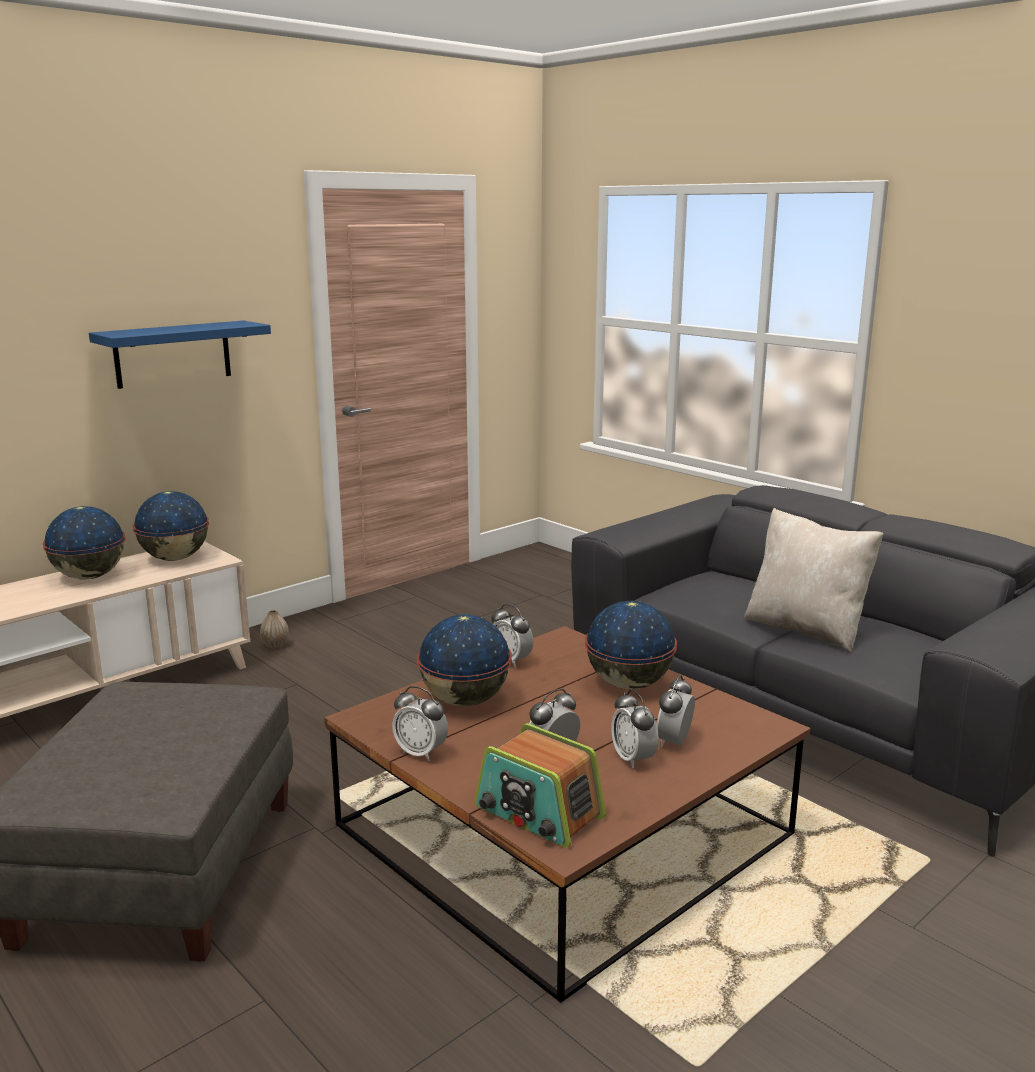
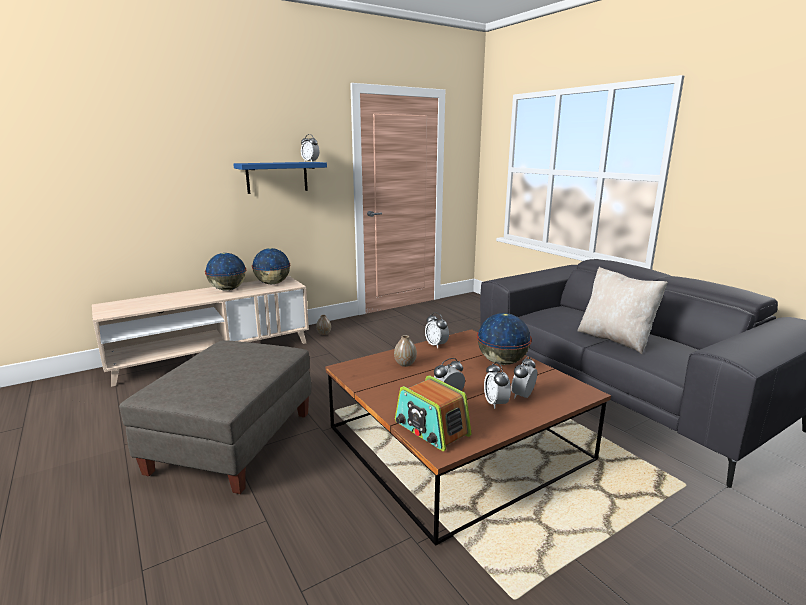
camera: 10 degrees right, 0 degrees up
alarm clock [392,686,448,761] -> alarm clock moved to [301,134,320,162]
globe [417,614,512,706] -> vase [394,335,417,367]

